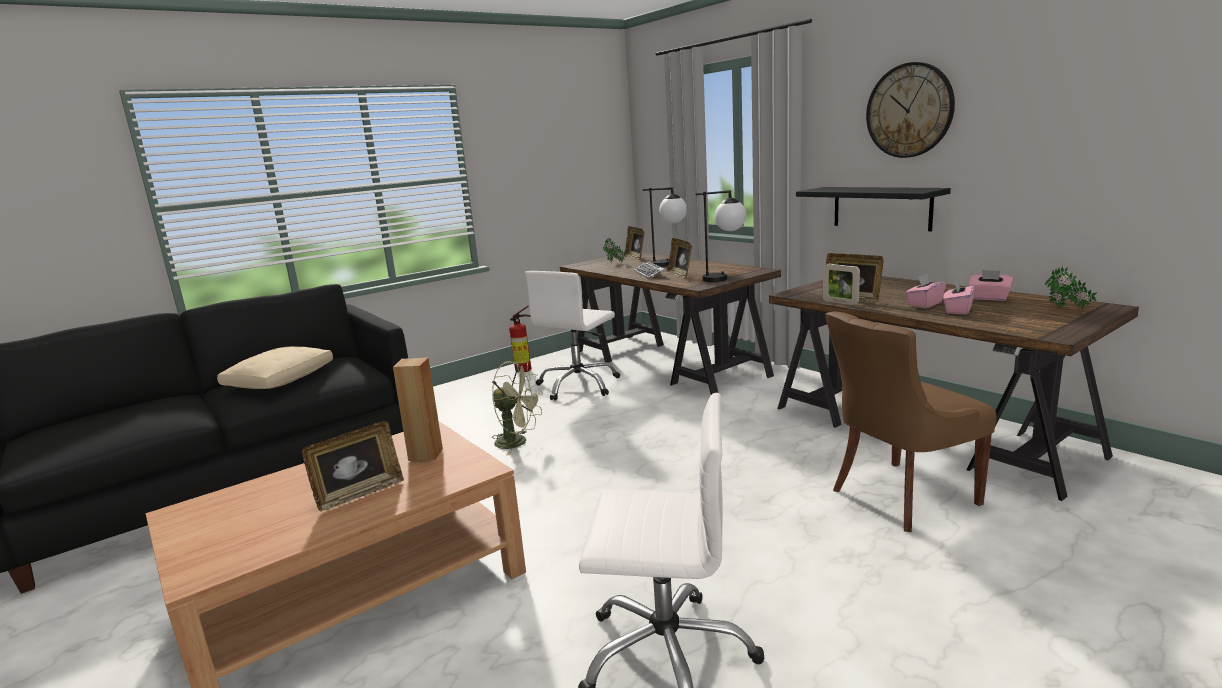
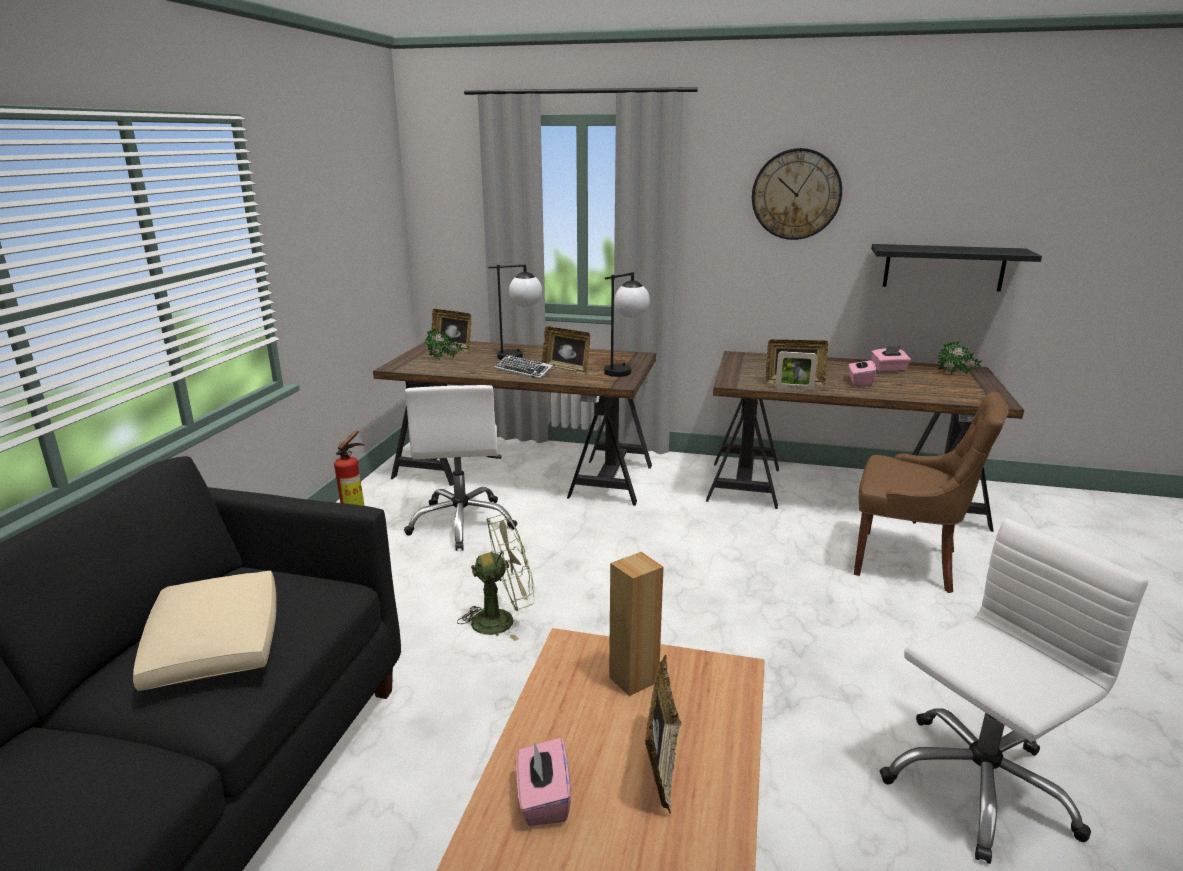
camera: 40 degrees left, 5 degrees up
black shelf [796,187,951,231] -> black shelf moved to [871,244,1042,291]
brown chair [825,311,996,532] -> brown chair turned 90 degrees counterclockwise [854,392,1009,593]
pink tissue box [943,279,975,315] -> pink tissue box moved to [516,738,571,826]

